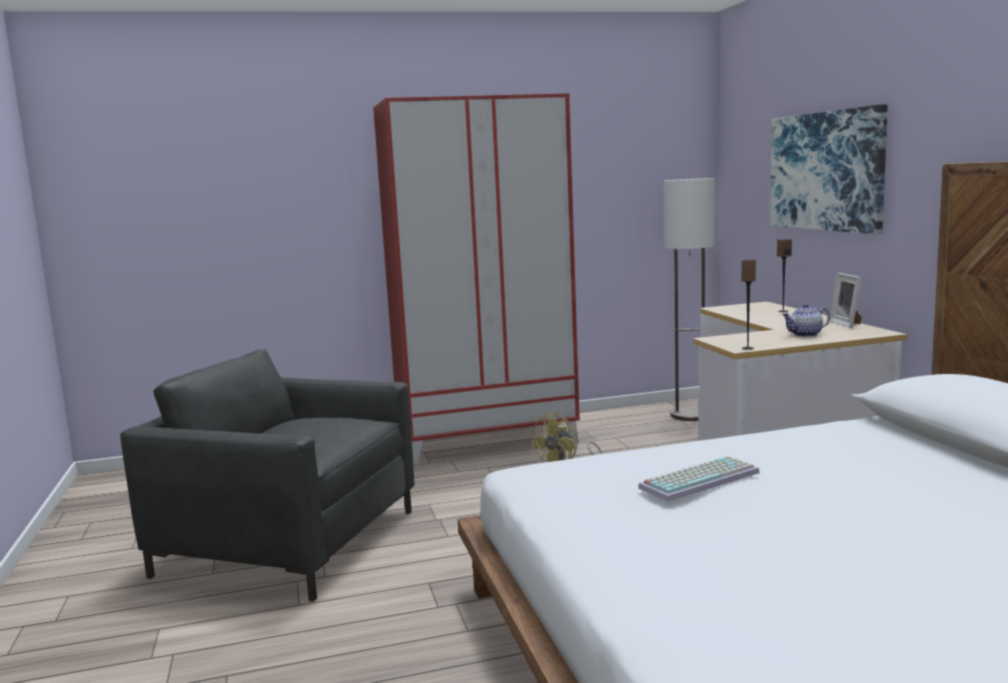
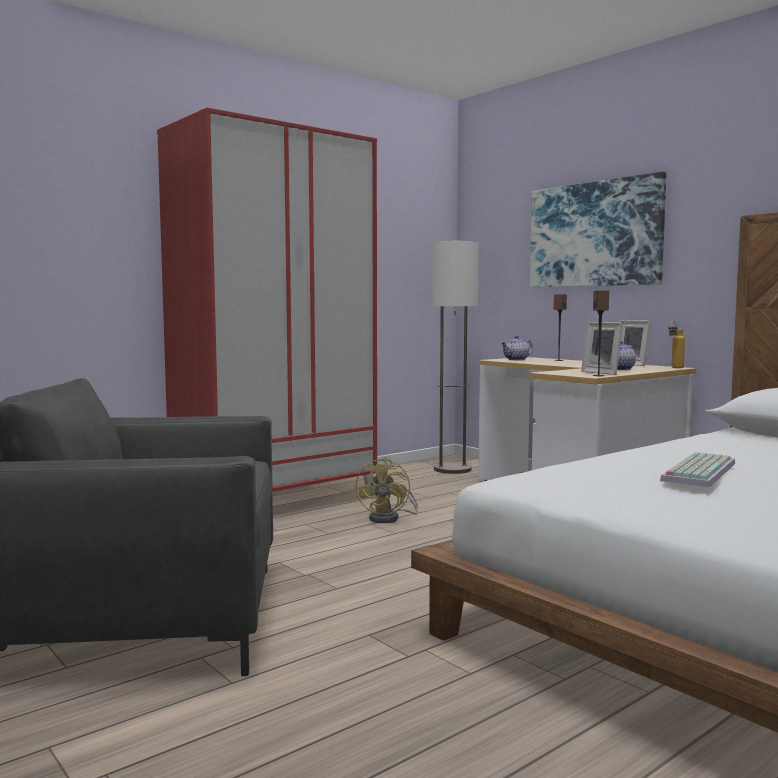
camera: 25 degrees left, 5 degrees down
none -> teapot [501,336,533,360]
none -> picture frame [581,322,623,375]
none -> bottle [668,321,685,368]

